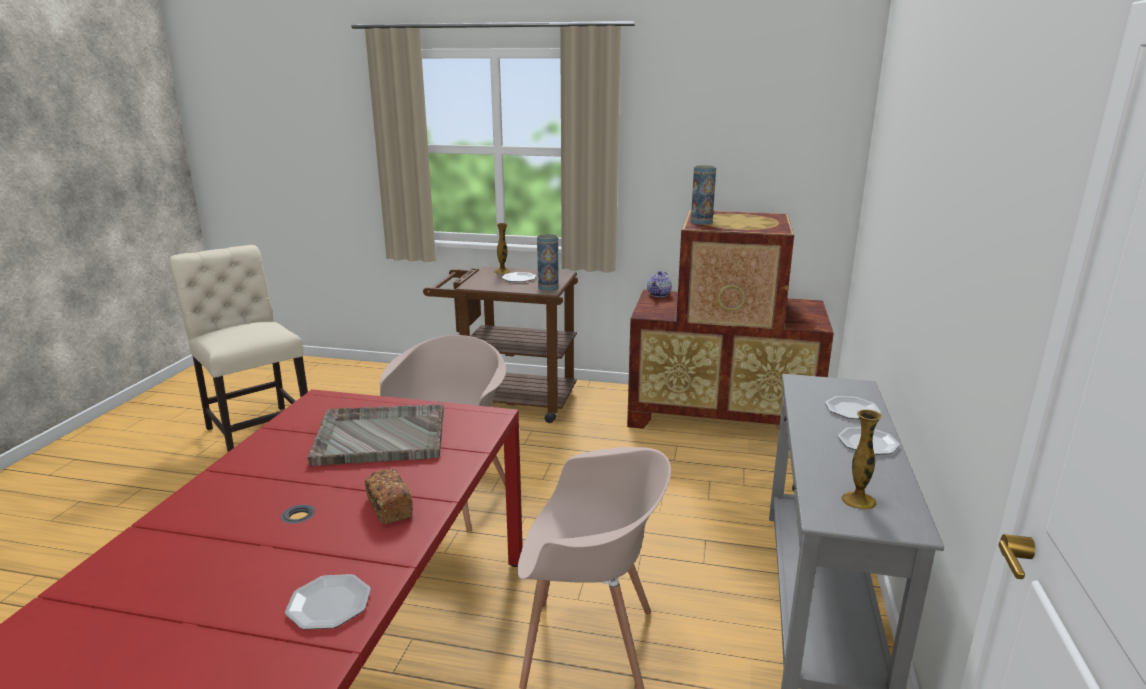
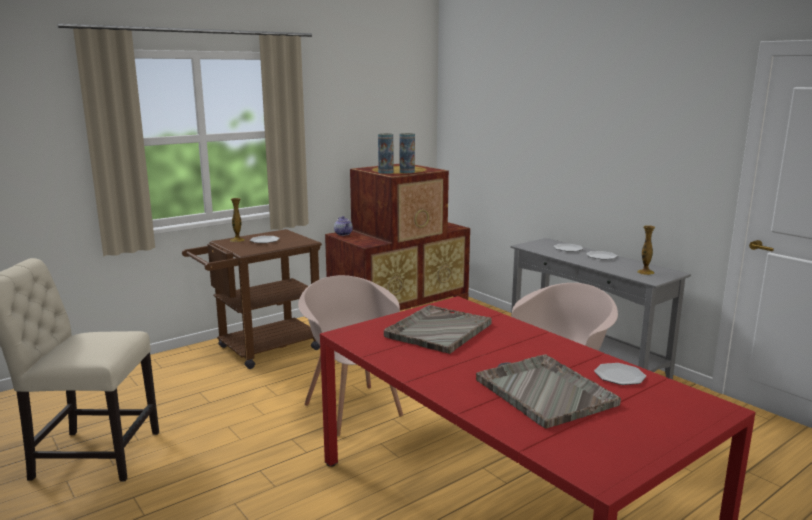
camera: 50 degrees left, 5 degrees down
bread [365,469,413,524] -> none
vase [537,234,559,291] -> vase moved to [400,133,415,173]
none -> grey tray [476,354,621,429]

